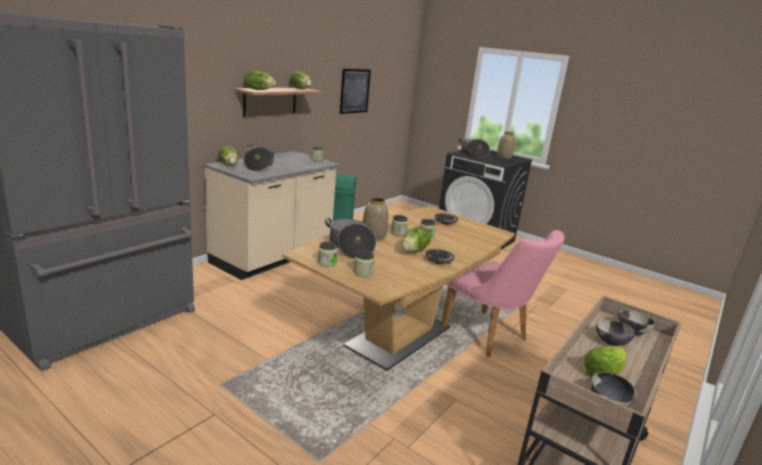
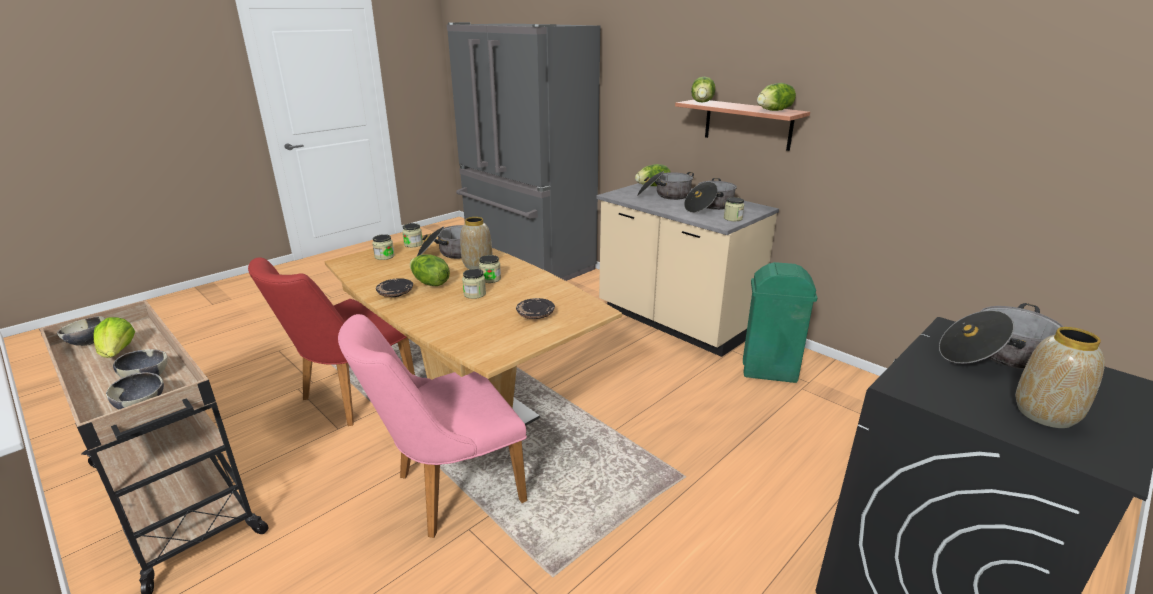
camera: 100 degrees right, 5 degrees up
picture [340,69,371,114] -> none
none -> red chair [248,257,415,426]
none -> cooking pot [684,178,737,213]

